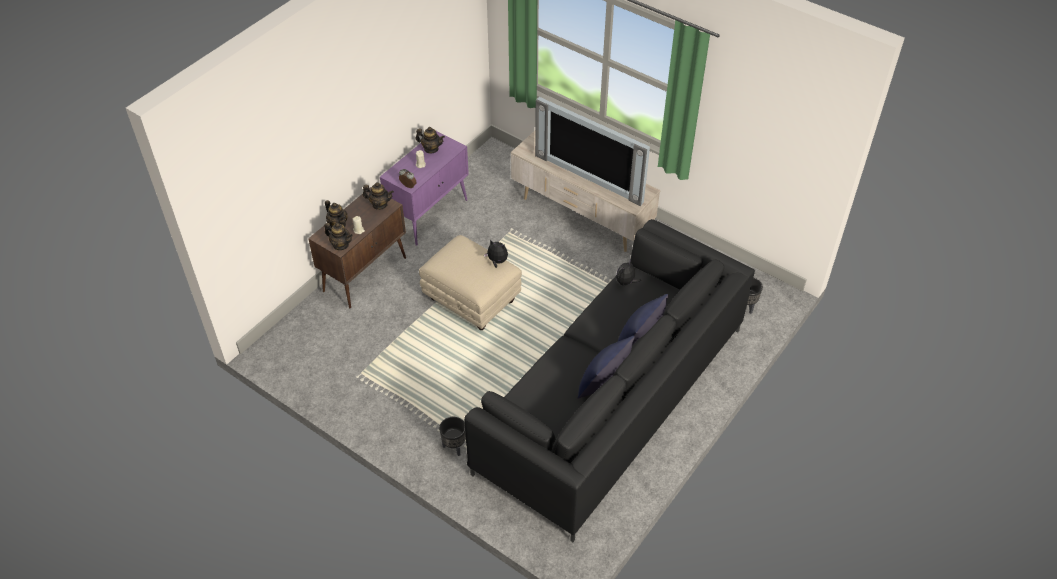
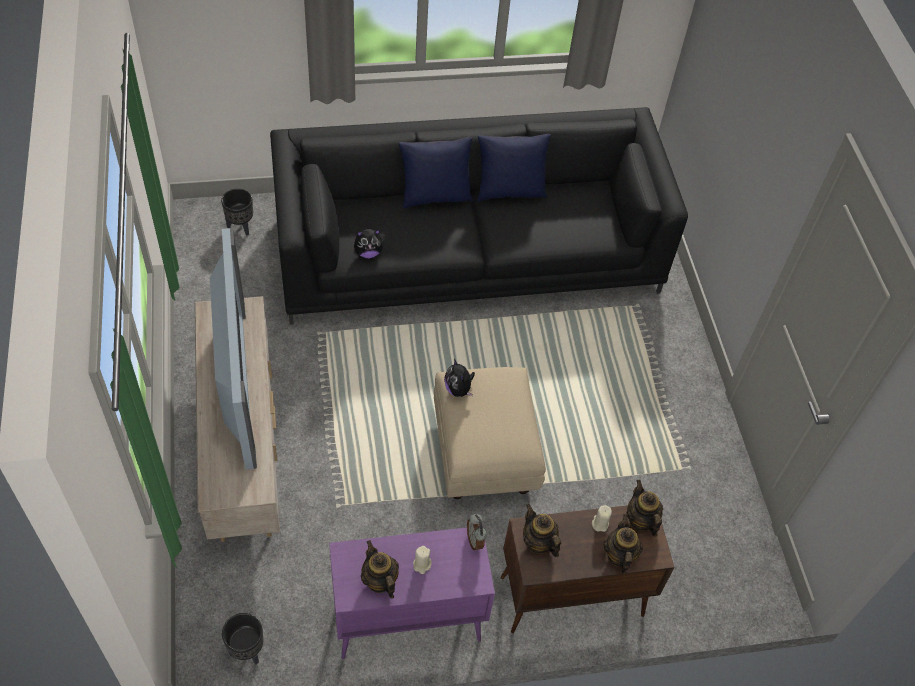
camera: 140 degrees left, 5 degrees up
black planter [439,417,466,456] -> black planter moved to [222,613,263,665]

